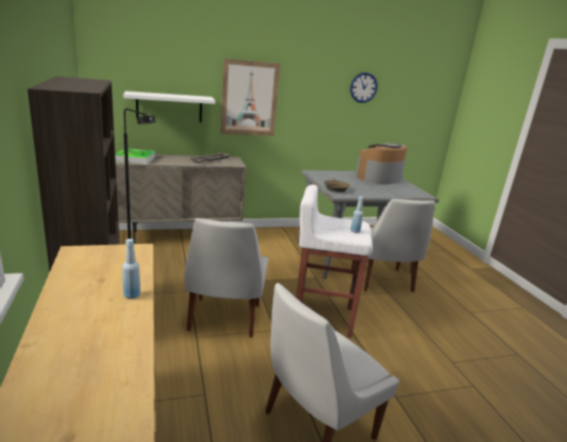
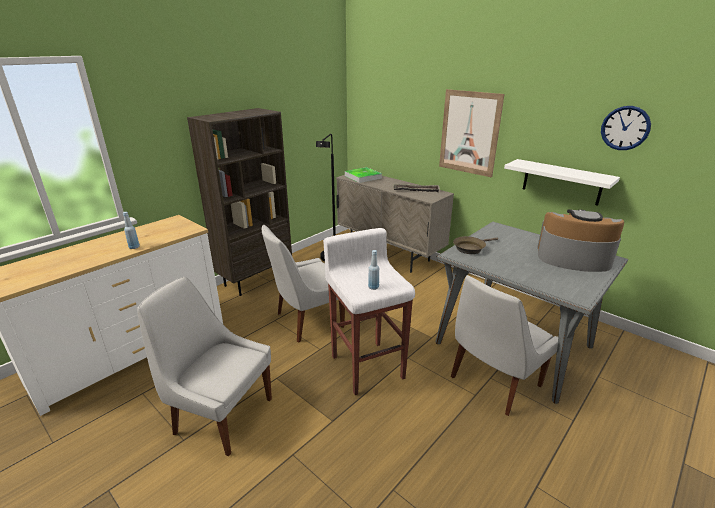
camera: 60 degrees right, 5 degrees up
white shelf [123,91,215,122] -> white shelf moved to [504,159,620,206]

